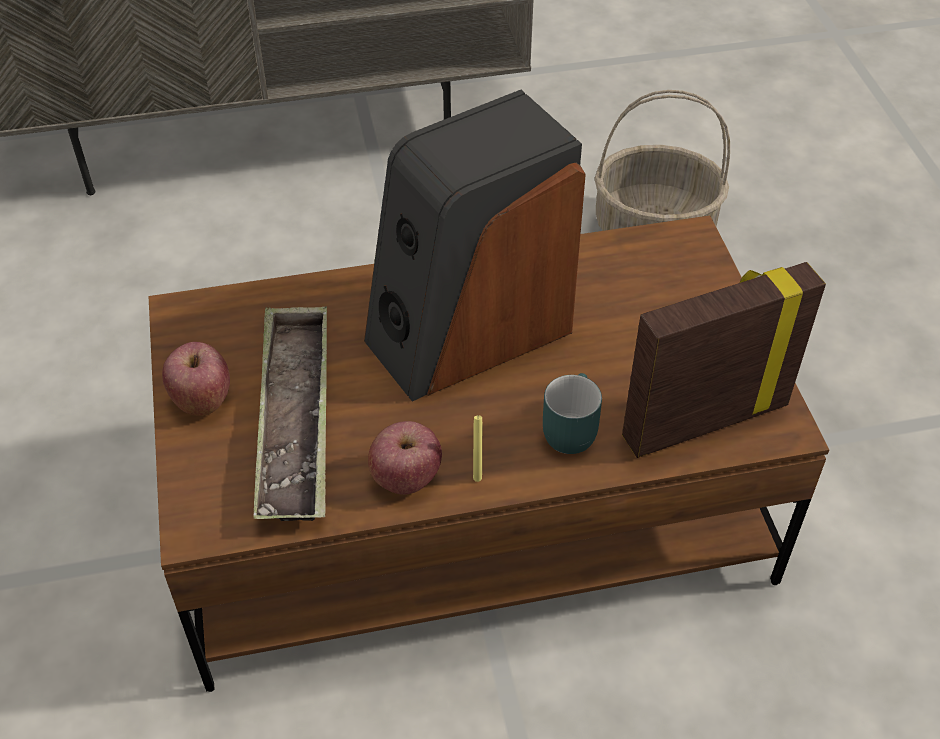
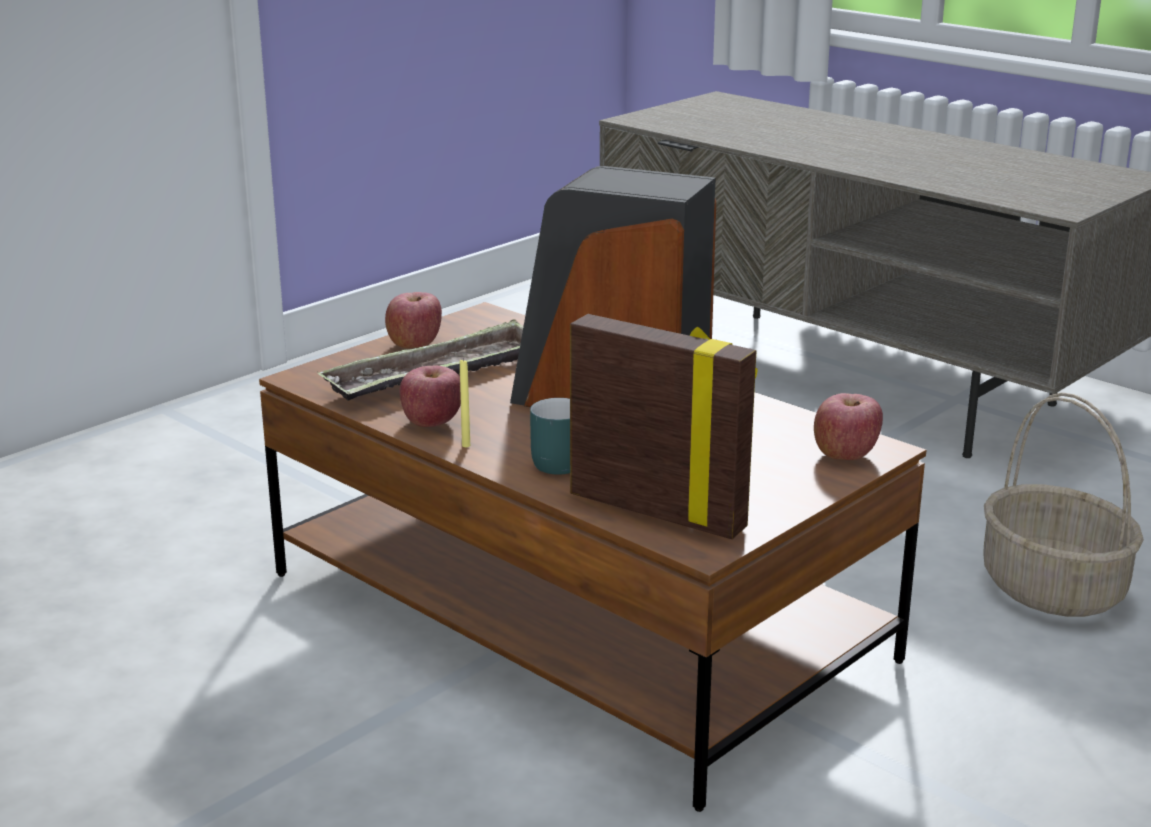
camera: 55 degrees right, 25 degrees down
none -> apple [814,393,883,460]

